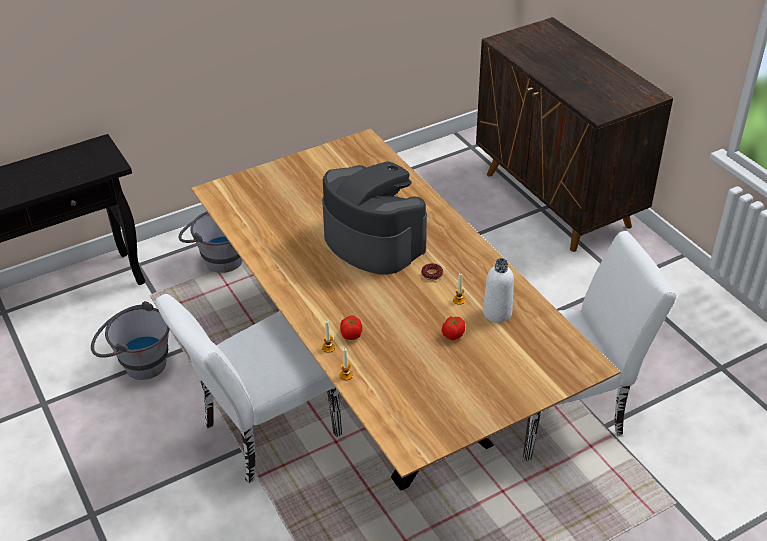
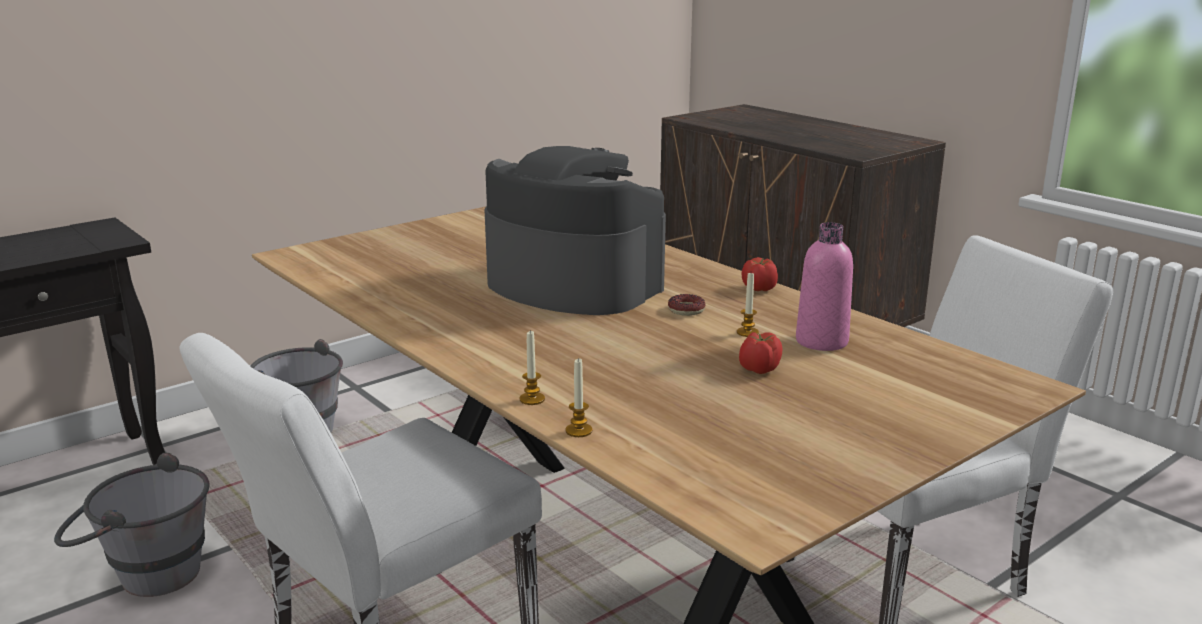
camera: 10 degrees left, 20 degrees down
tomato [340,316,362,340] -> tomato moved to [742,257,778,291]
white bottle [483,258,514,323] -> pink bottle [796,222,853,351]

